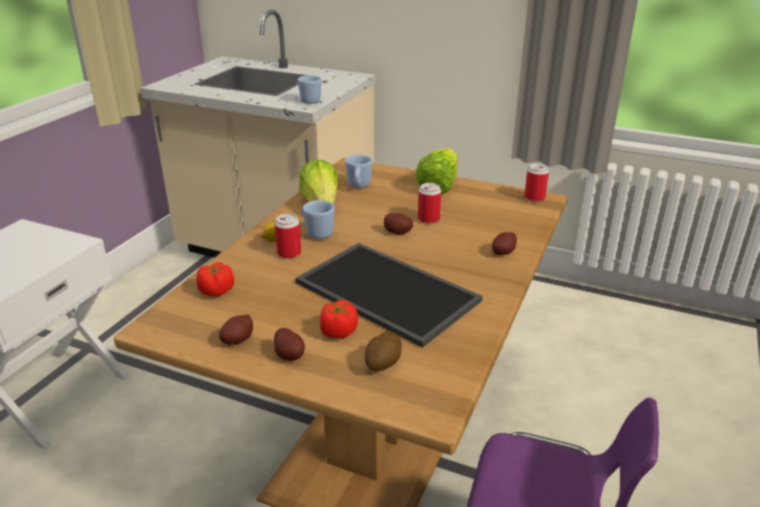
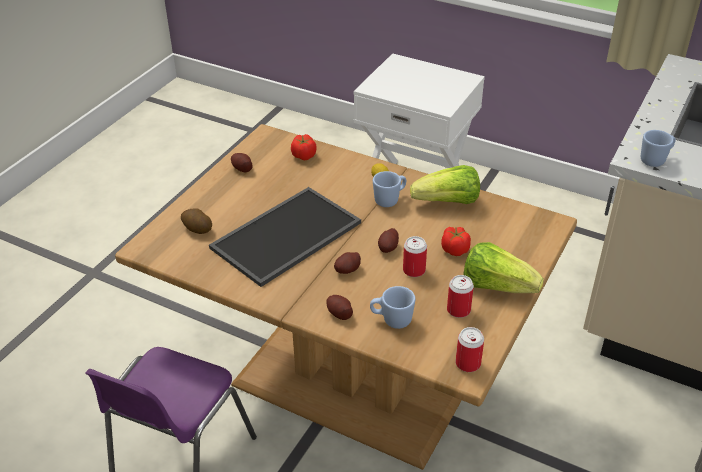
camera: 95 degrees right, 10 degrees up
can [274,214,301,259] -> can moved to [447,275,474,318]
potato [274,328,305,361] -> potato moved to [334,252,361,274]
tomato [320,300,358,339] -> tomato moved to [441,227,471,256]
blue mug [345,155,373,188] -> blue mug moved to [370,286,415,329]

